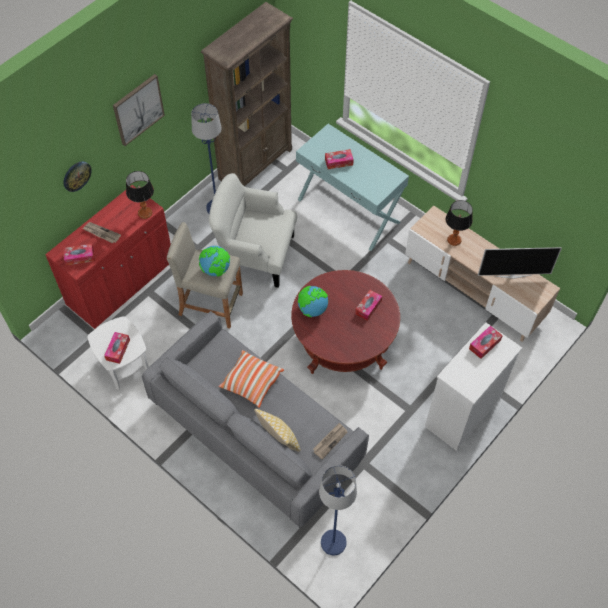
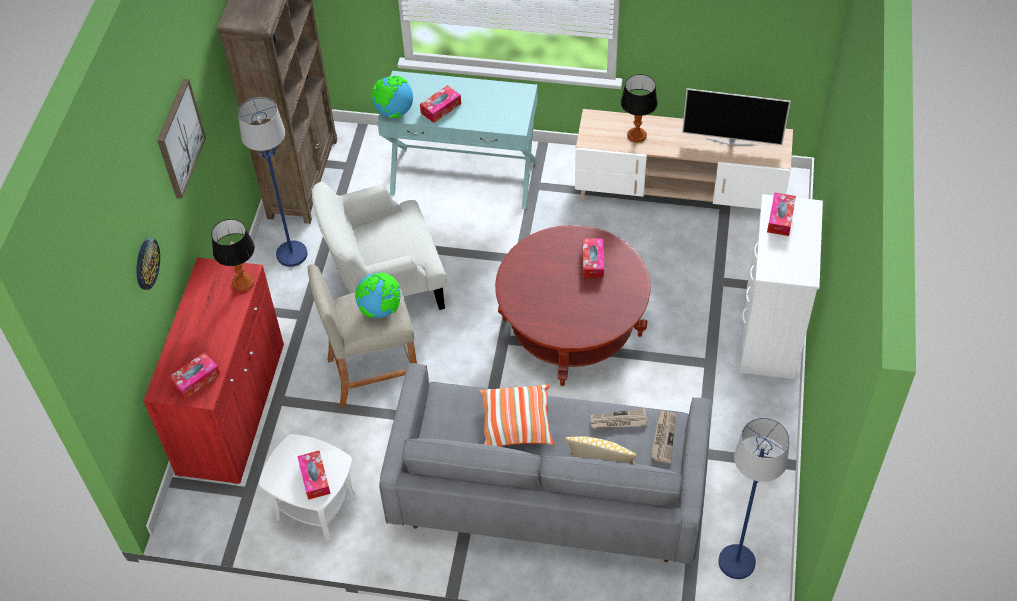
camera: 30 degrees left, 5 degrees down
newspaper [82,222,121,243] -> newspaper moved to [591,409,648,429]
globe [298,286,328,317] -> globe moved to [371,75,413,118]
television [478,247,562,278] -> television turned 45 degrees clockwise [682,88,791,145]

